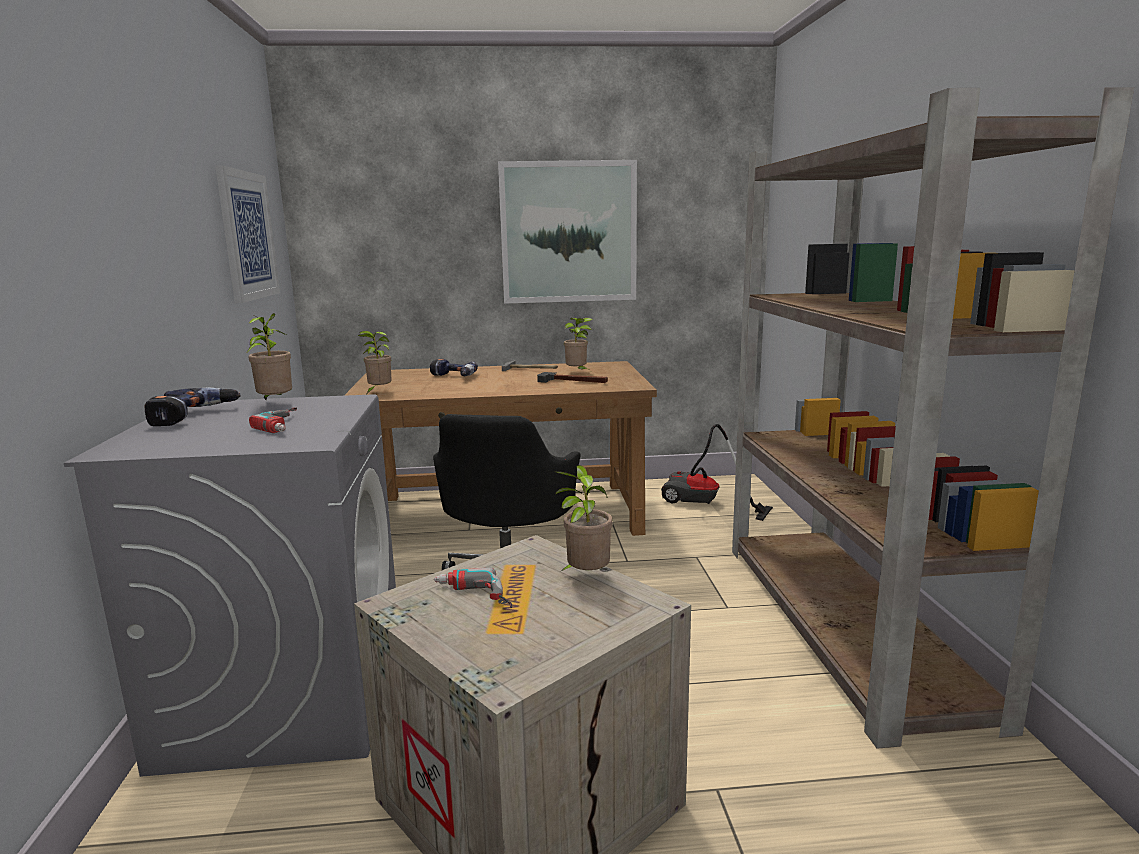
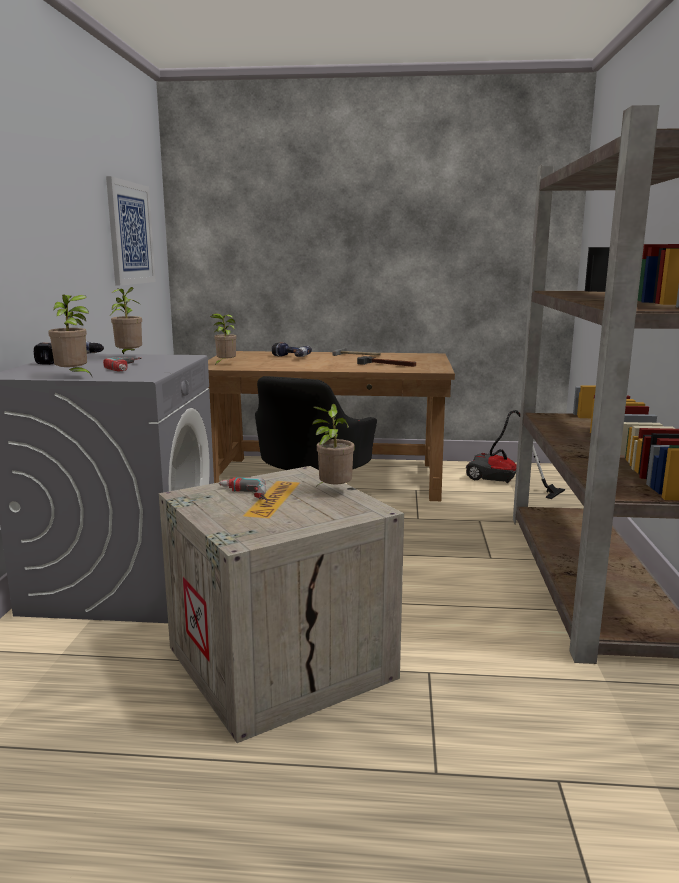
camera: 10 degrees right, 0 degrees up
picture [498,160,637,304] -> none
potted plant [564,318,593,369] -> potted plant moved to [48,294,92,376]

